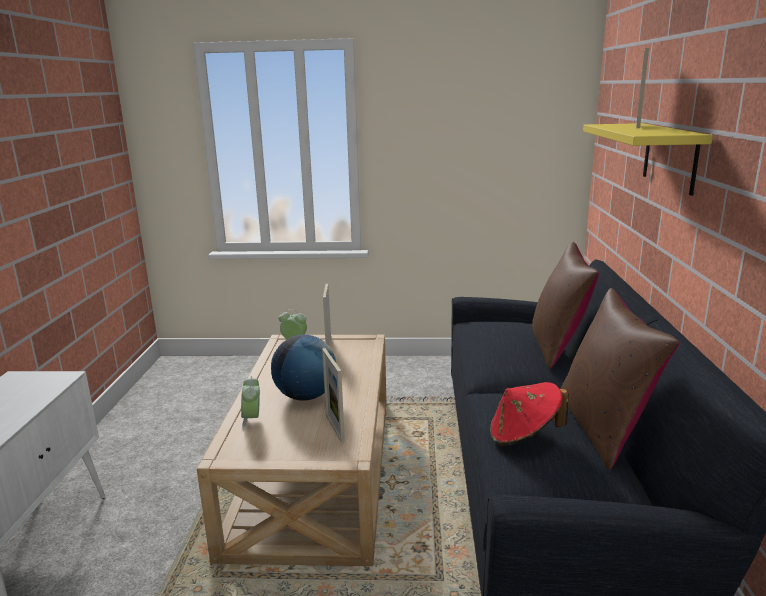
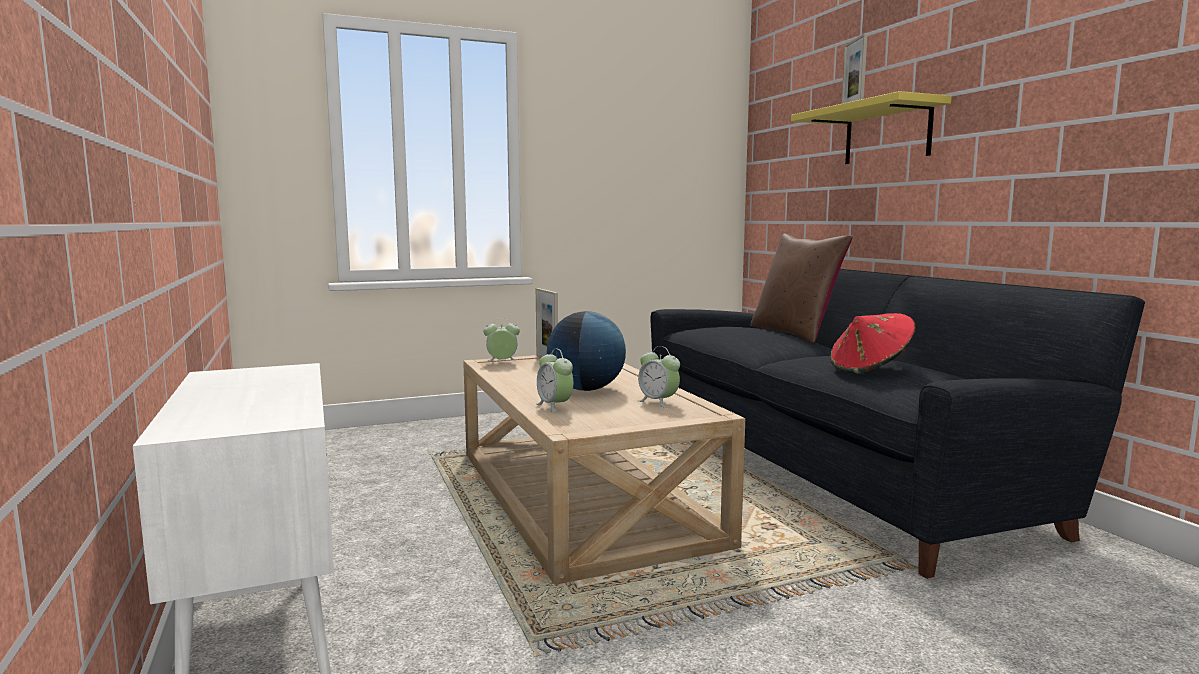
camera: 25 degrees left, 10 degrees down
picture frame [322,348,345,443] -> alarm clock [637,346,680,408]
brown pillow [561,288,680,470] -> none

